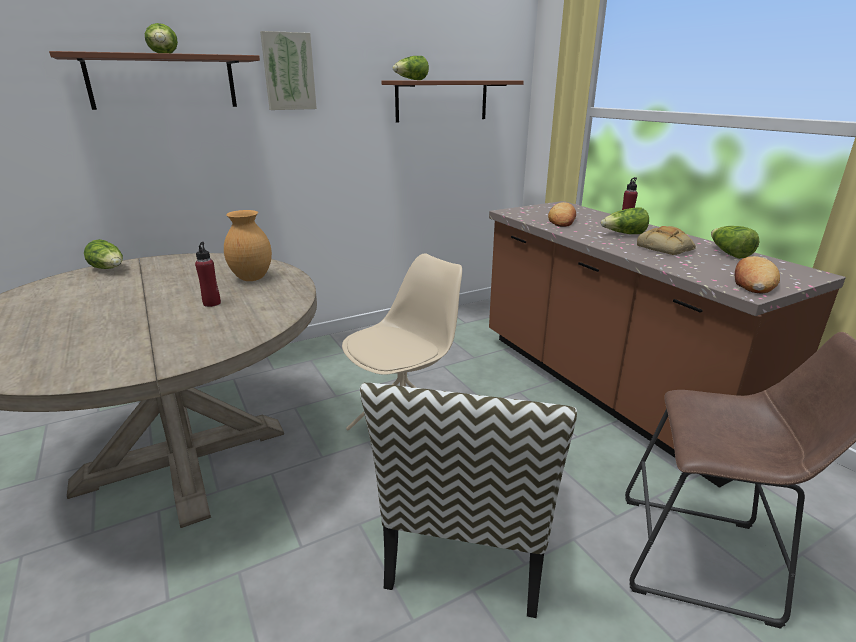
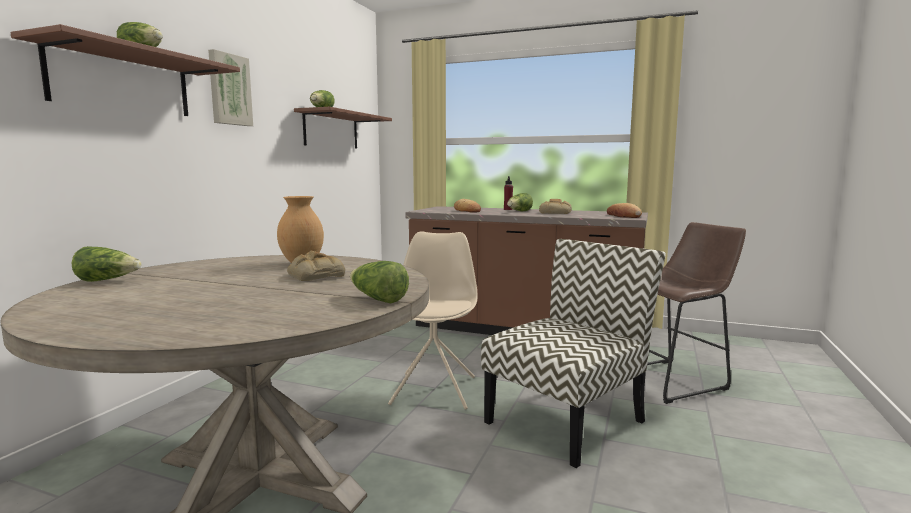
camera: 40 degrees left, 15 degrees down
red bottle [195,242,221,307] -> bread [287,251,345,281]
chair [360,383,577,618] -> chair turned 105 degrees counterclockwise [481,239,666,468]
lettuce [711,226,760,259] -> lettuce moved to [350,261,409,303]

